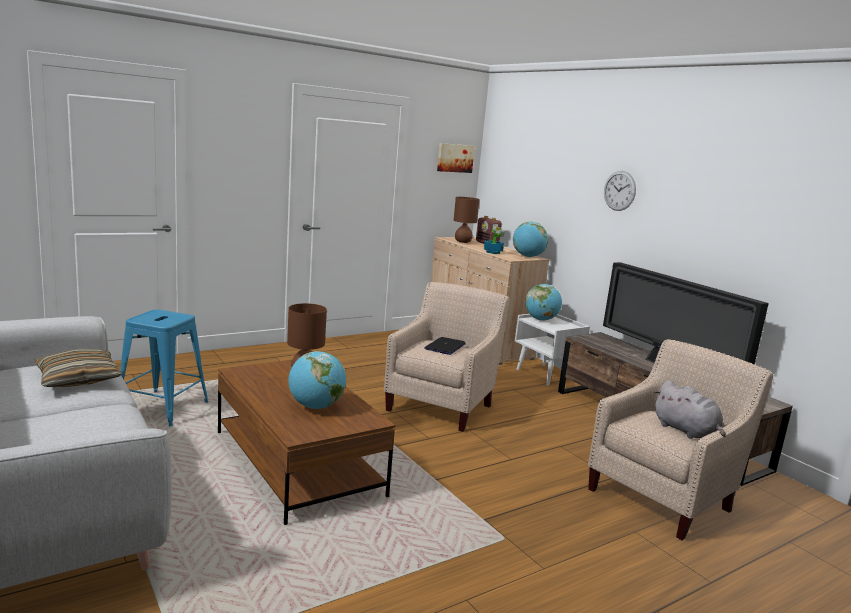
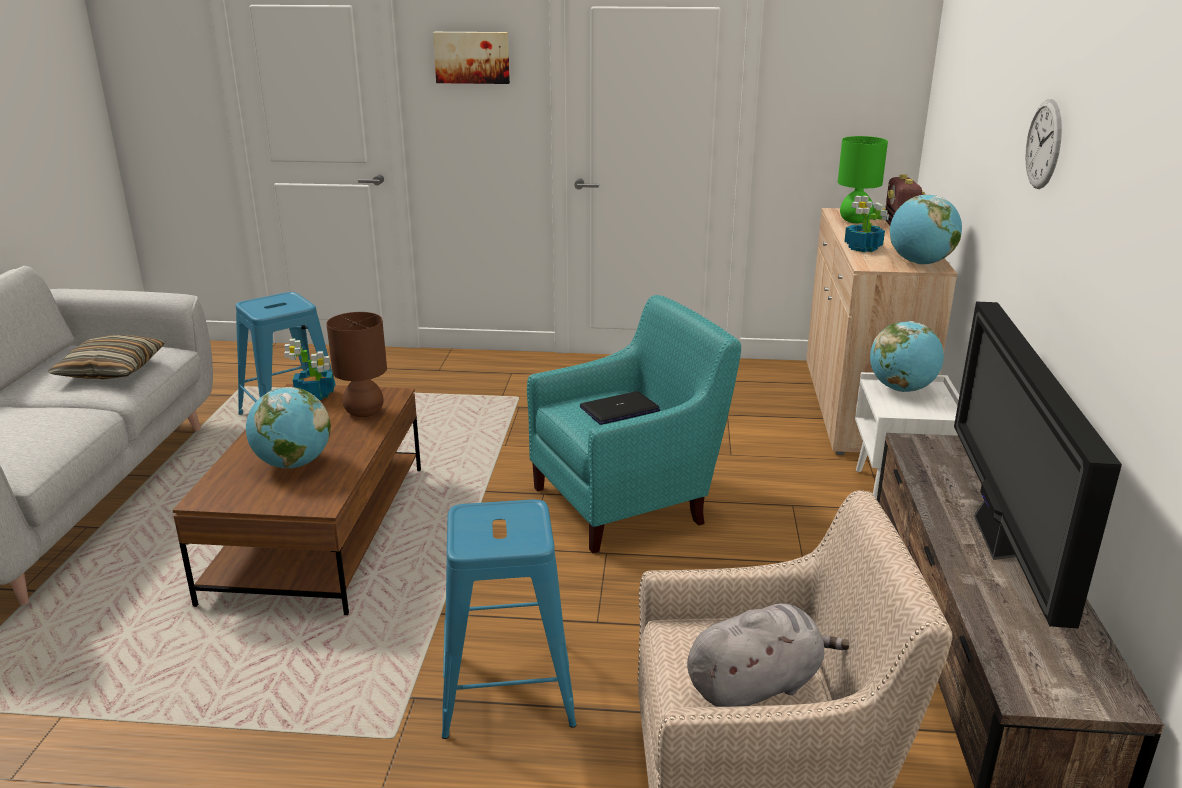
camera: 40 degrees right, 10 degrees up
beige armchair [384,282,510,432] -> turquoise armchair [527,295,741,553]
picture [437,143,475,173] -> picture moved to [433,32,510,84]
brown table lamp [454,197,480,243] -> green table lamp [838,136,888,223]
grey plush toy [654,380,726,439] -> grey plush toy turned 120 degrees counterclockwise [687,603,849,707]
none -> potted plant [284,339,335,400]
none -> blue stool [442,500,576,739]

